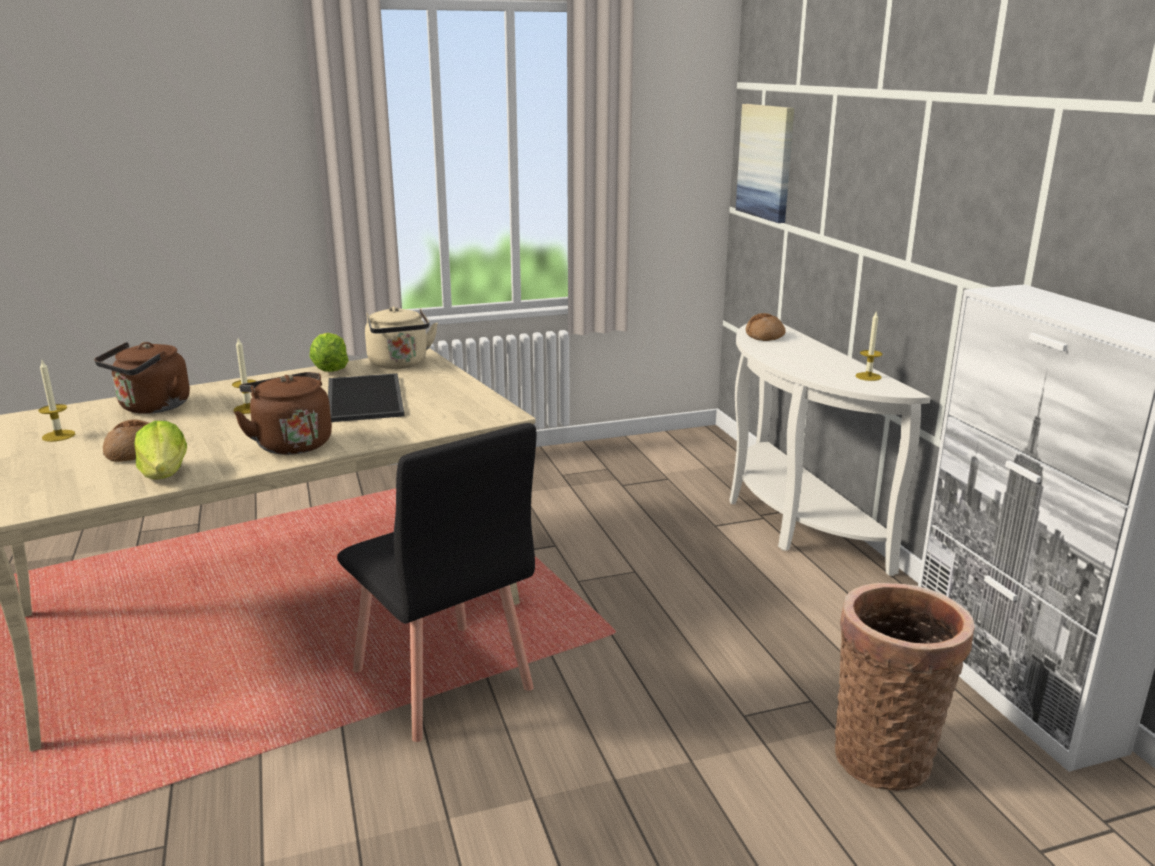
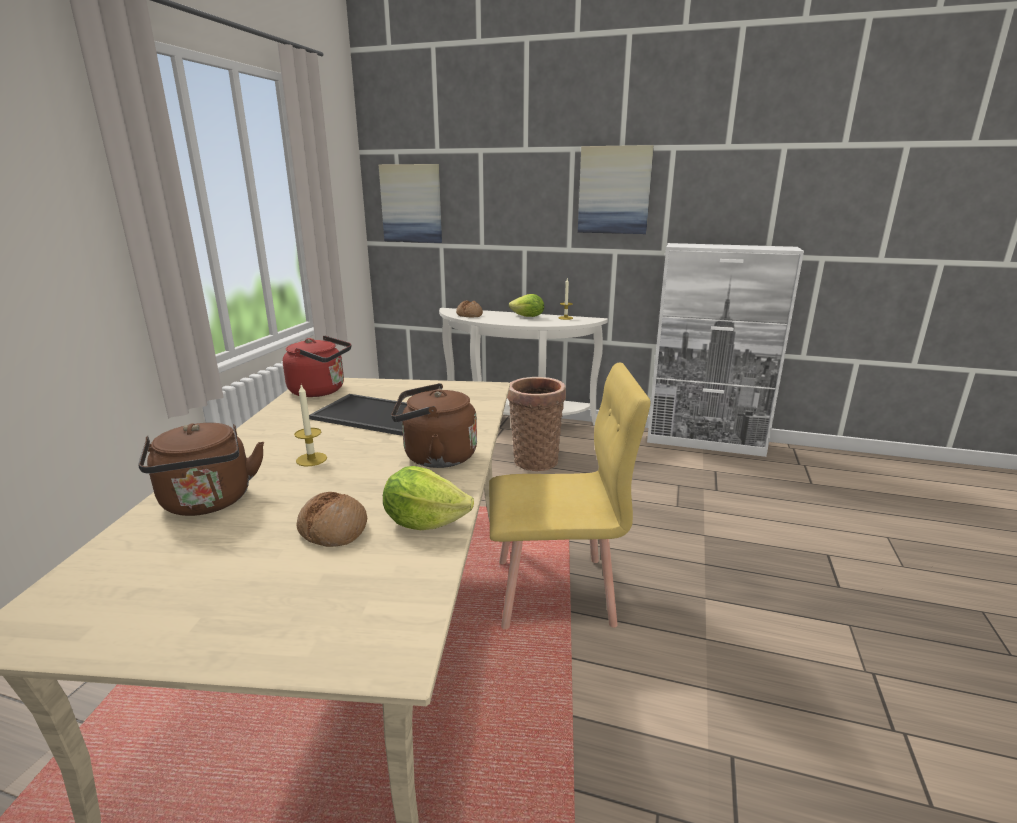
camera: 55 degrees left, 0 degrees up
candle [38,361,75,442] -> none
lettuce [310,333,349,372] -> lettuce moved to [509,294,544,317]
black chair [337,423,536,742] -> yellow chair [489,363,650,629]
beige kettle [365,306,438,369] -> red kettle [283,336,351,397]
basket [835,583,974,791] -> basket moved to [507,377,566,471]
none -> picture [578,145,654,234]

